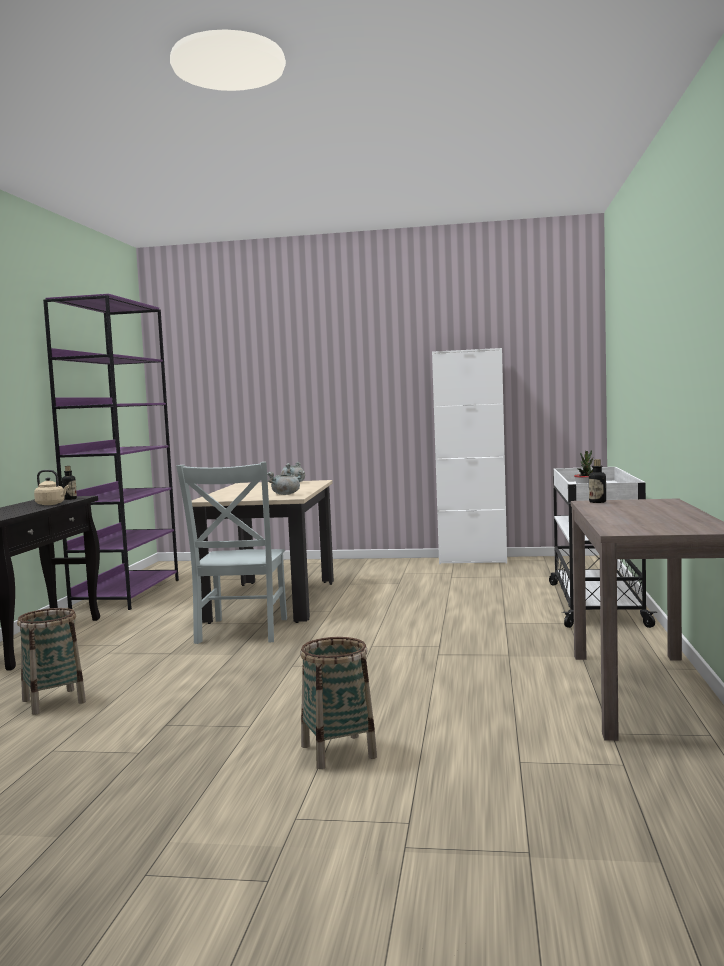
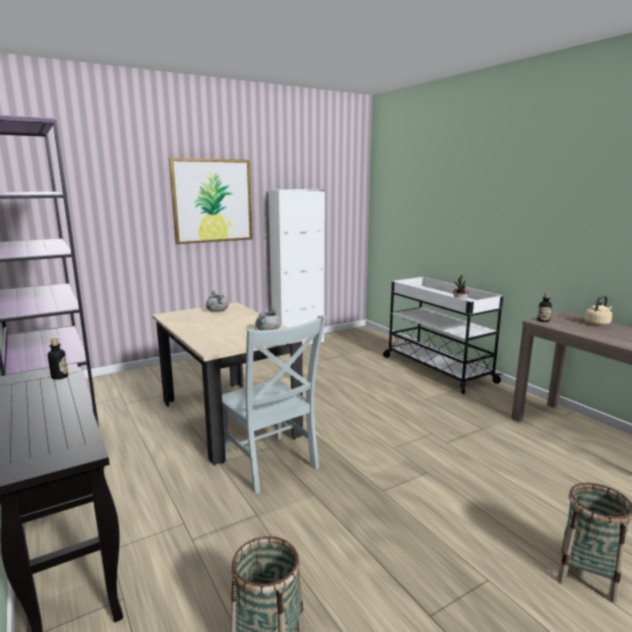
camera: 40 degrees left, 10 degrees up
beige kettle [34,470,69,505] -> beige kettle moved to [585,296,612,326]
none -> picture [169,158,253,244]

